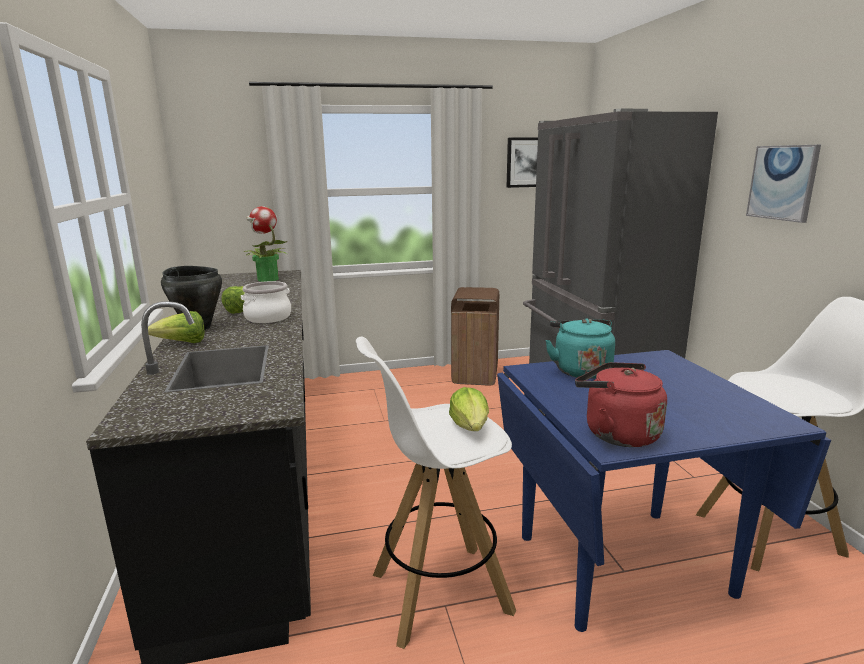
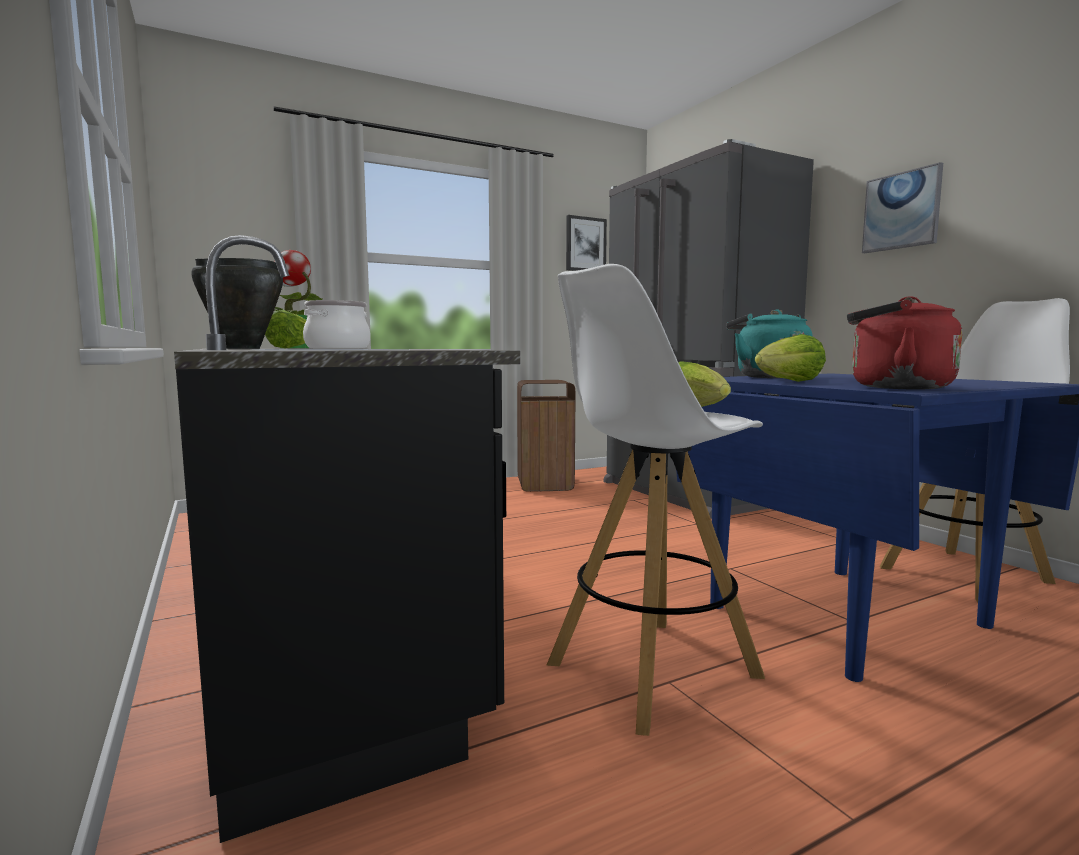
camera: 15 degrees left, 10 degrees down
lettuce [148,311,205,343] -> lettuce moved to [755,334,826,382]

